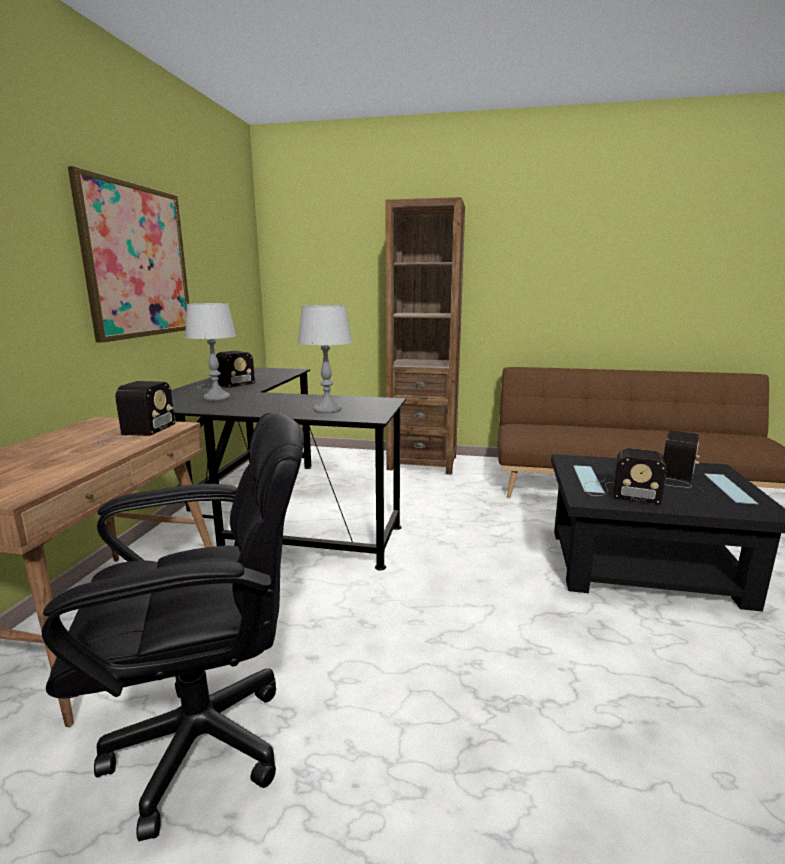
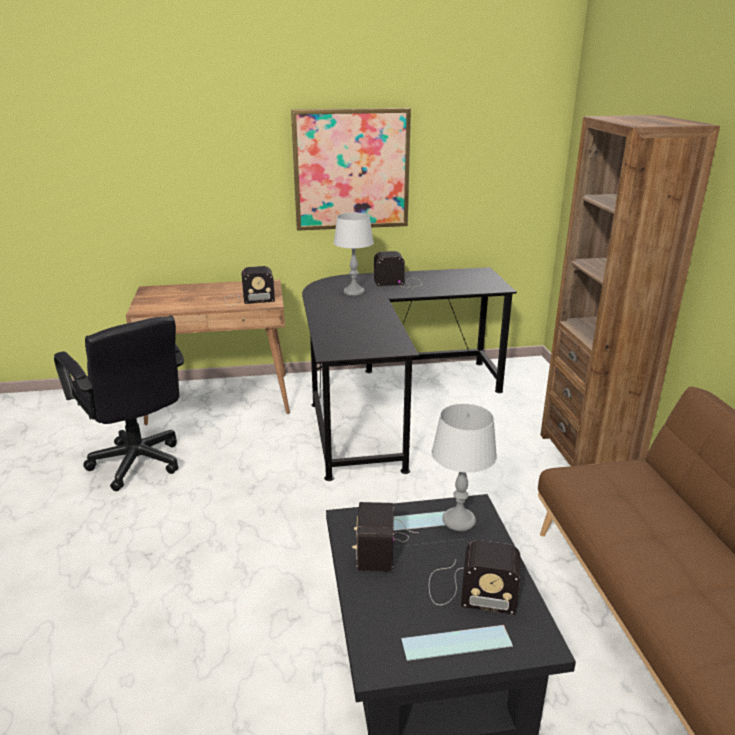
camera: 70 degrees right, 10 degrees up
radio [197,351,255,390] -> radio turned 150 degrees clockwise [374,251,422,290]
grey table lamp [298,305,352,413] -> grey table lamp moved to [432,403,497,531]

